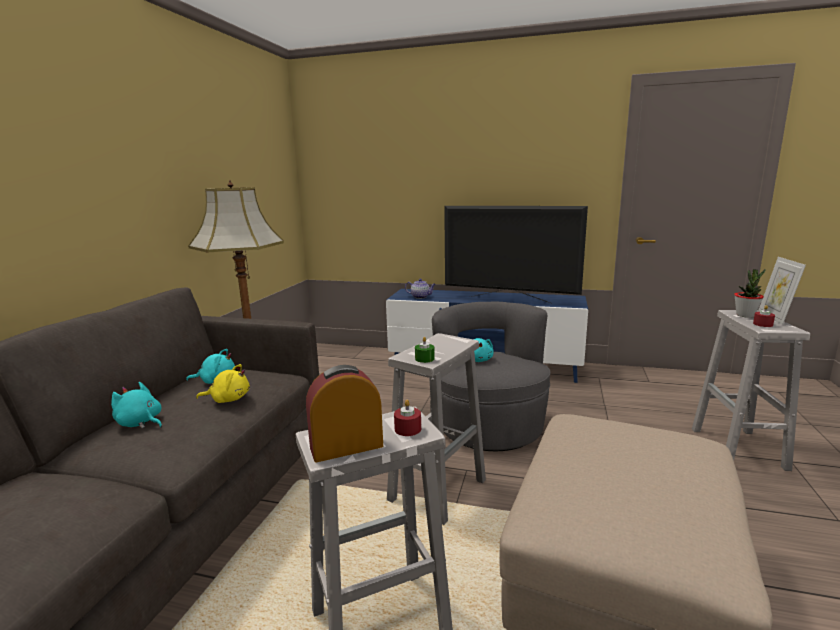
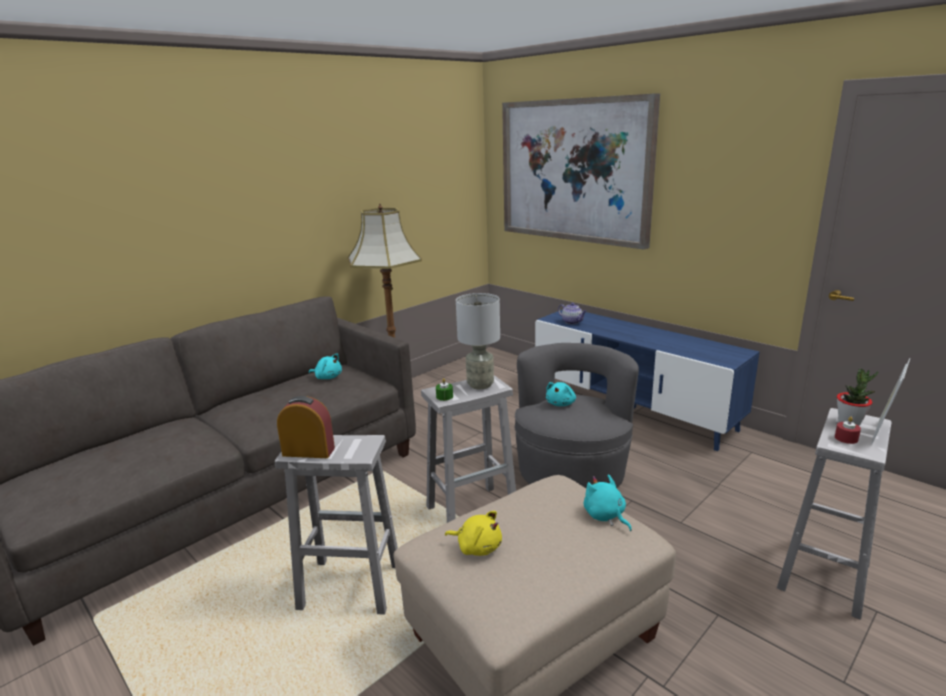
camera: 30 degrees right, 5 degrees up
turquoise plush toy [111,382,162,429] -> turquoise plush toy moved to [584,474,632,531]
yellow plush toy [196,364,250,403] -> yellow plush toy moved to [445,511,502,556]
red candle [394,400,421,436] -> none
television [444,206,588,303] -> none
none -> grey table lamp [456,293,500,389]
none -> picture [502,93,660,249]

